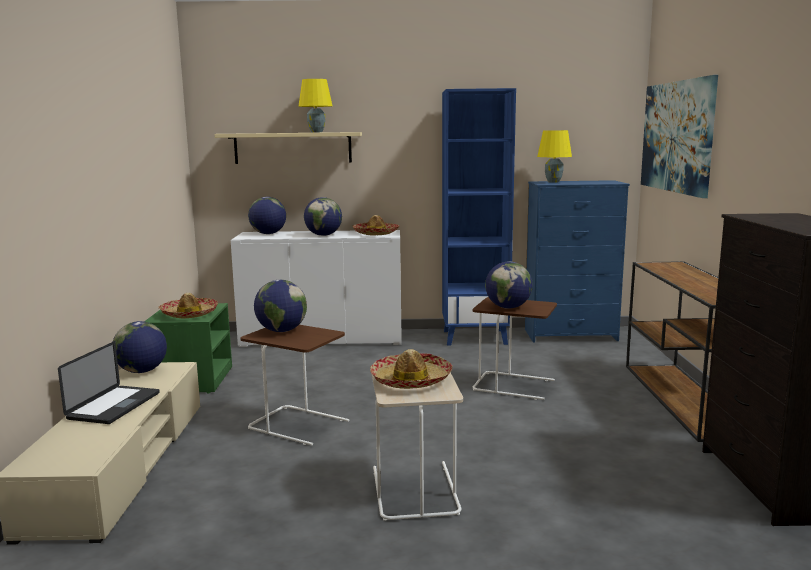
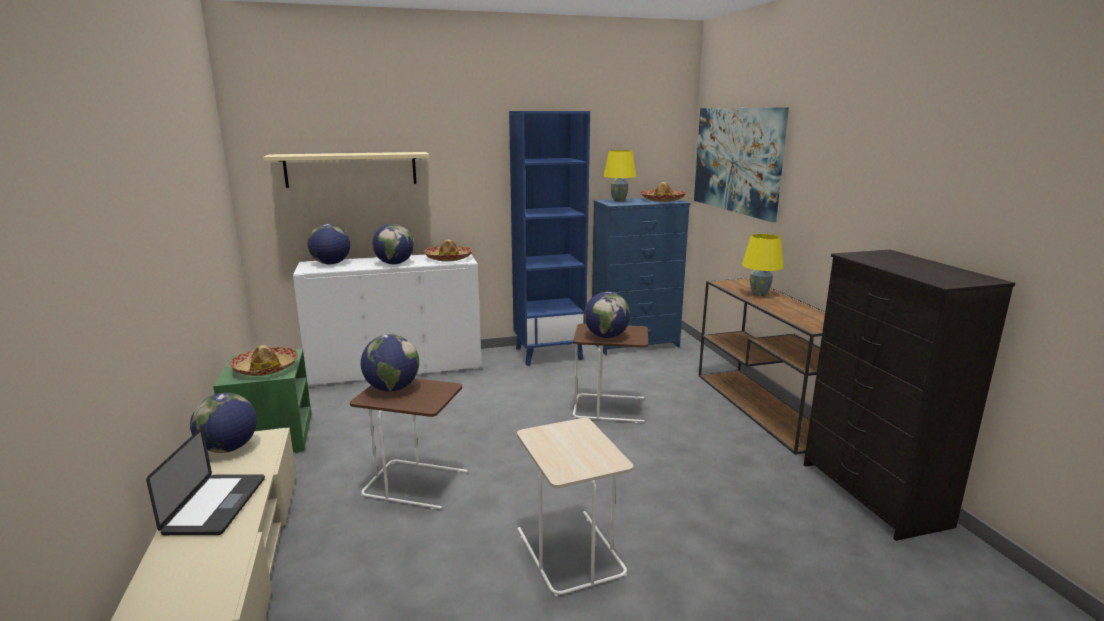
camera: 15 degrees left, 5 degrees up
yellow table lamp [298,79,333,132] -> yellow table lamp moved to [742,234,784,296]
hat [370,349,452,389] -> hat moved to [640,182,687,202]

